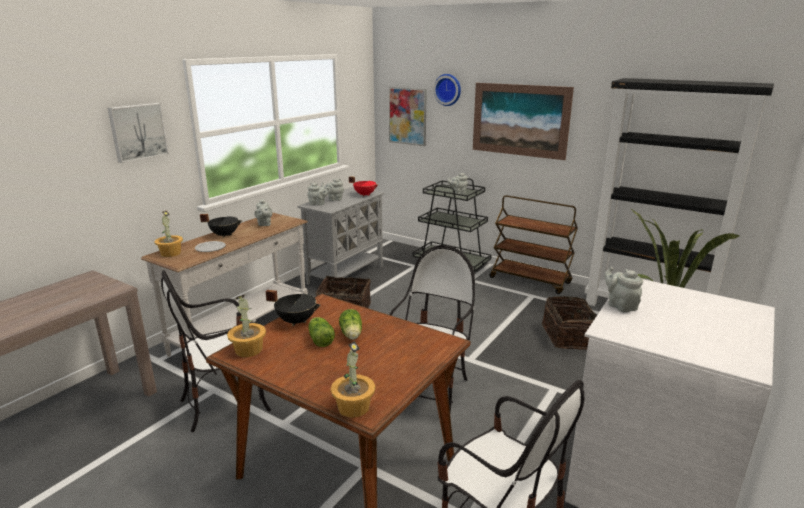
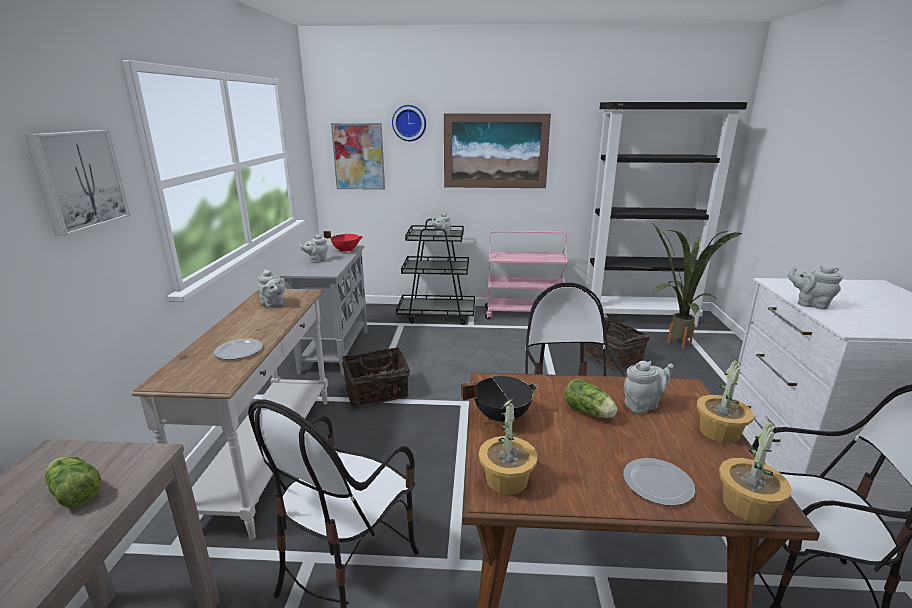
camera: 30 degrees left, 0 degrees up
potted plant [154,211,183,257] -> potted plant moved to [696,357,754,443]
black cooking pot [200,214,242,238] -> none
grey teapot [307,183,331,205] -> grey teapot moved to [624,361,673,413]
lettuce [308,317,335,347] -> lettuce moved to [45,456,102,507]
brown cart [489,195,578,294] -> pink cart [485,231,567,319]
none -> plate [623,458,695,506]

